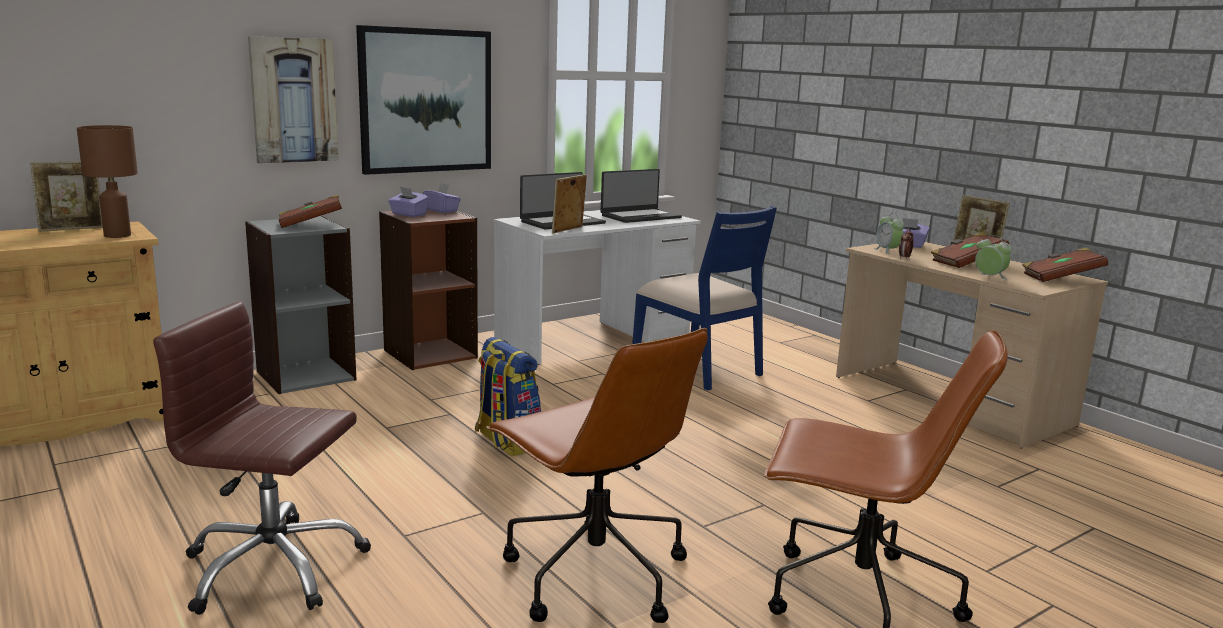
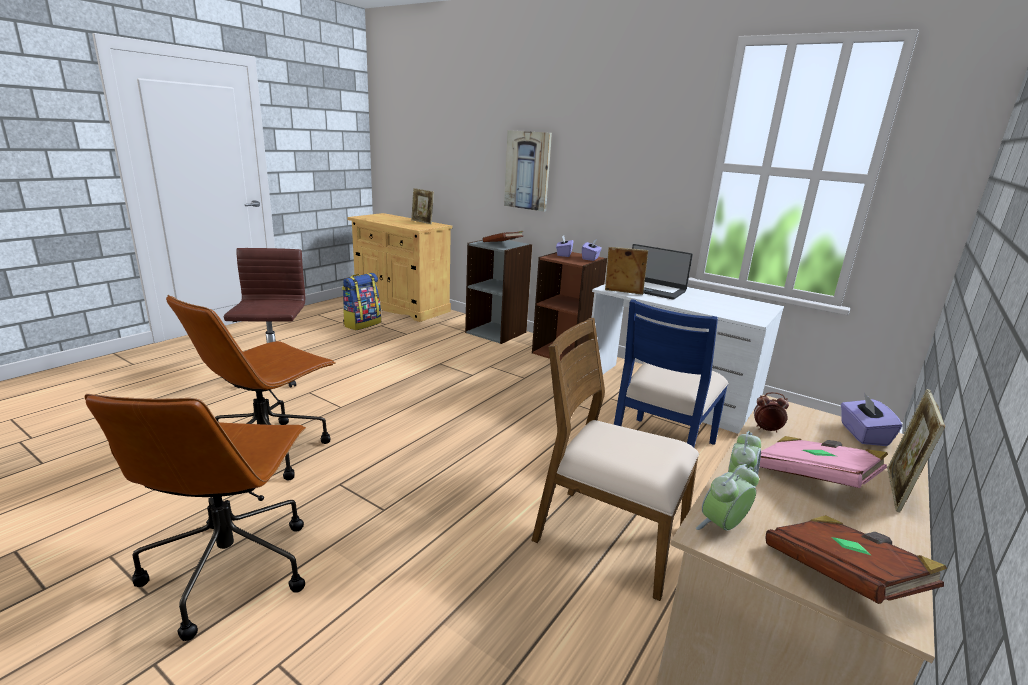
camera: 70 degrees right, 5 degrees up
brown table lamp [77,125,138,238] -> none
picture [356,25,491,175] -> none
backpack [475,337,541,456] -> backpack moved to [342,273,381,330]
laptop [601,169,682,223] -> none
alarm clock [874,213,904,254] -> alarm clock moved to [696,464,759,531]
brown book [931,232,1010,268] -> pink book [759,436,888,488]
none -> brown chair [531,318,699,601]

